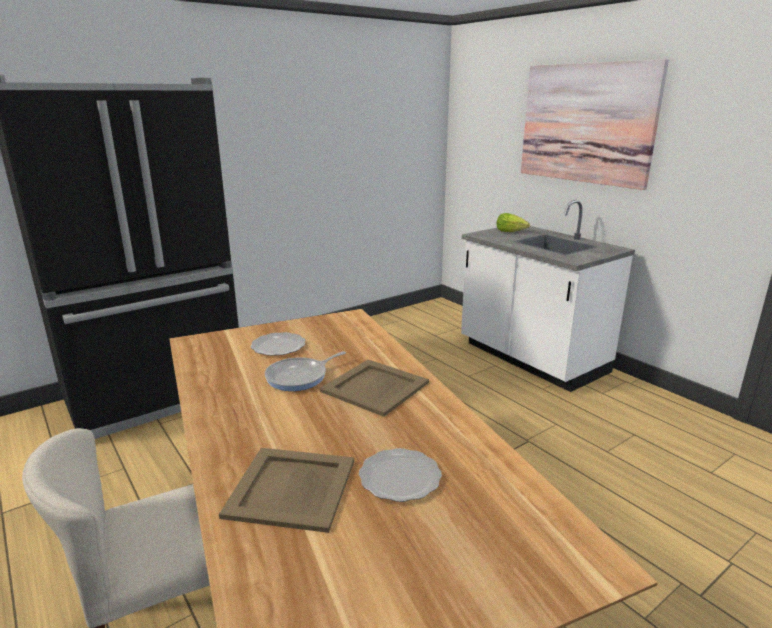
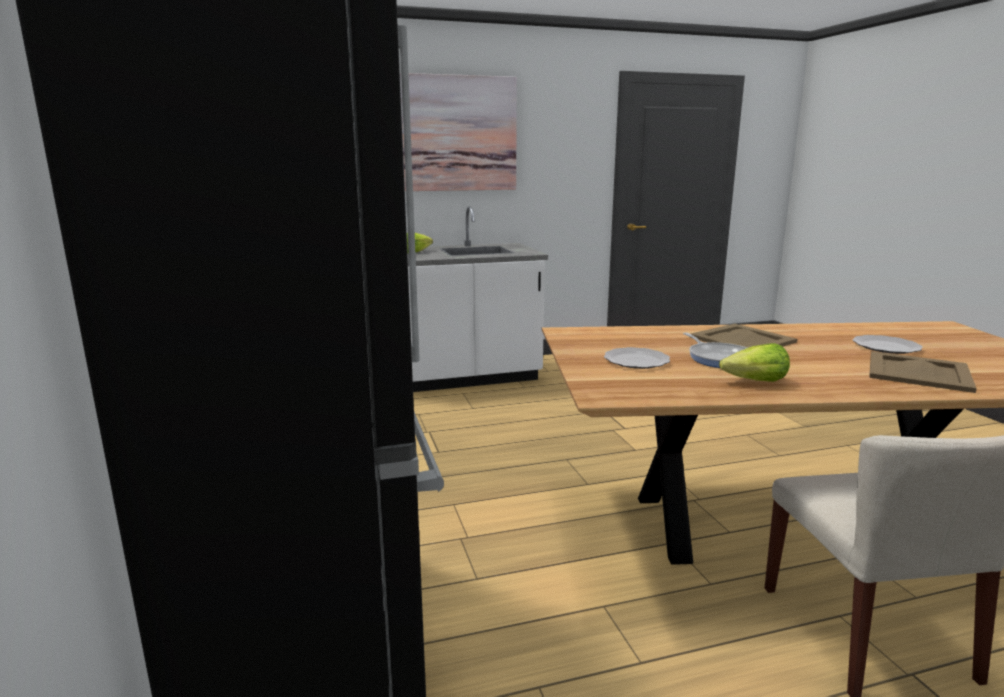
camera: 70 degrees left, 5 degrees down
none -> lettuce [719,343,790,382]

